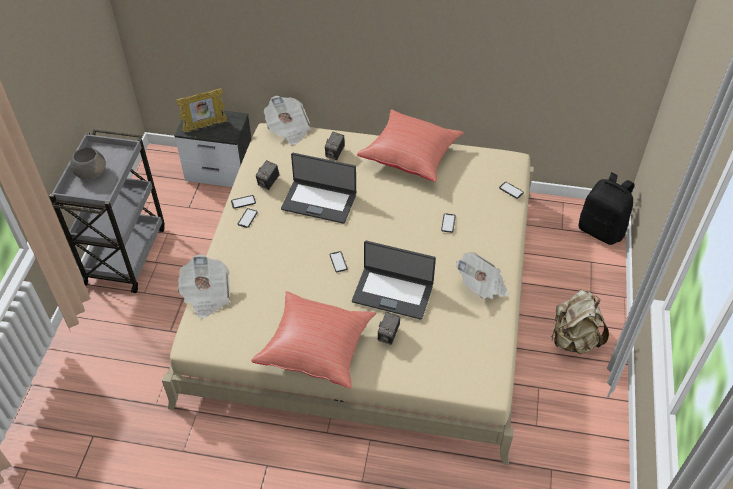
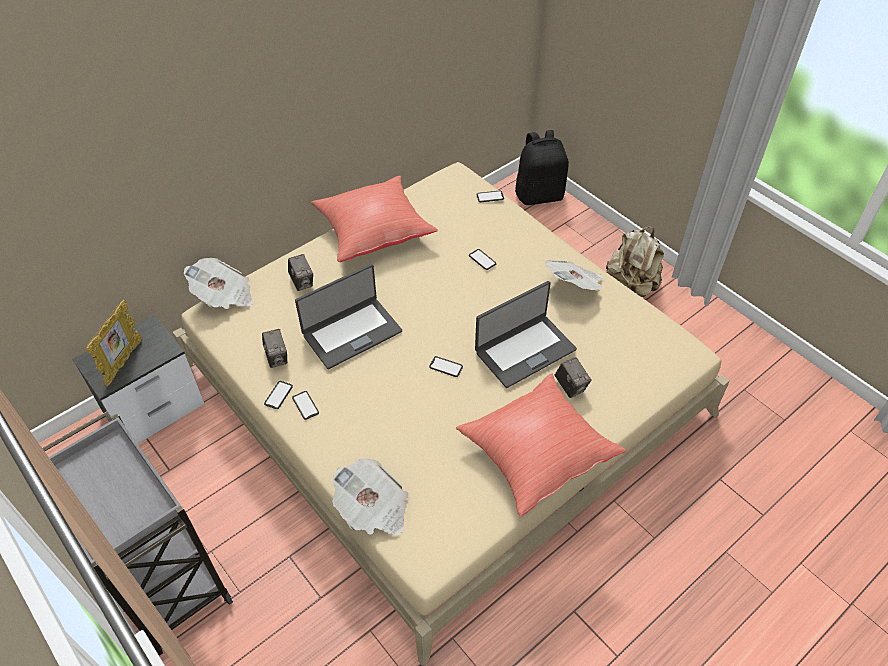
camera: 50 degrees left, 0 degrees up
grey bowl [70,147,106,179] -> none

